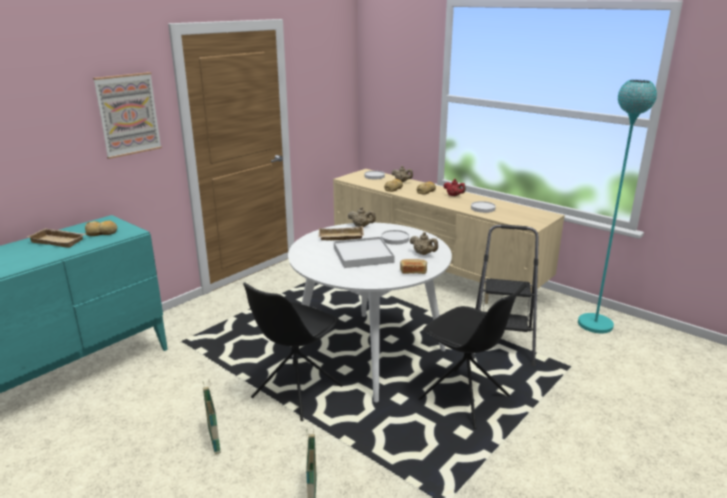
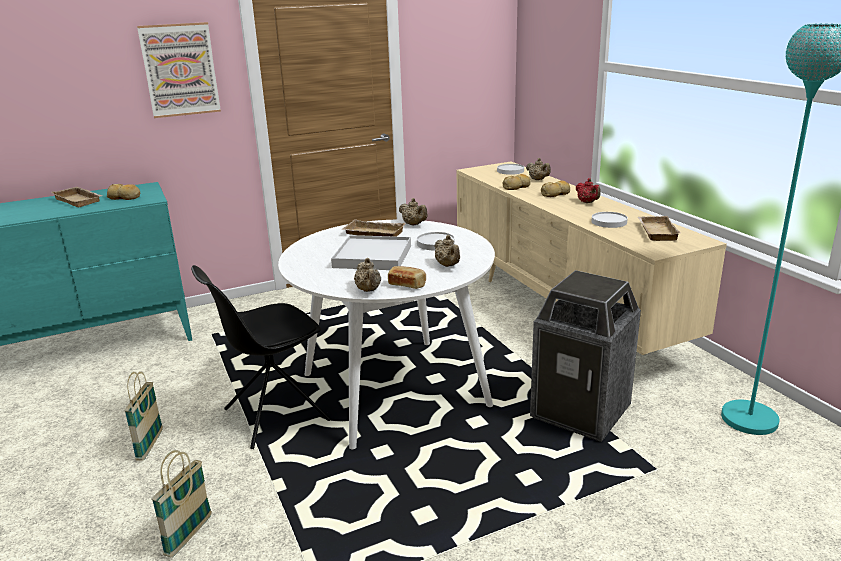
camera: 25 degrees right, 0 degrees up
black chair [418,282,527,429] -> none
black step ladder [472,224,539,366] -> trash can [530,270,641,442]
none -> beige teapot [354,258,381,292]
none -> beige tray [638,216,681,241]

